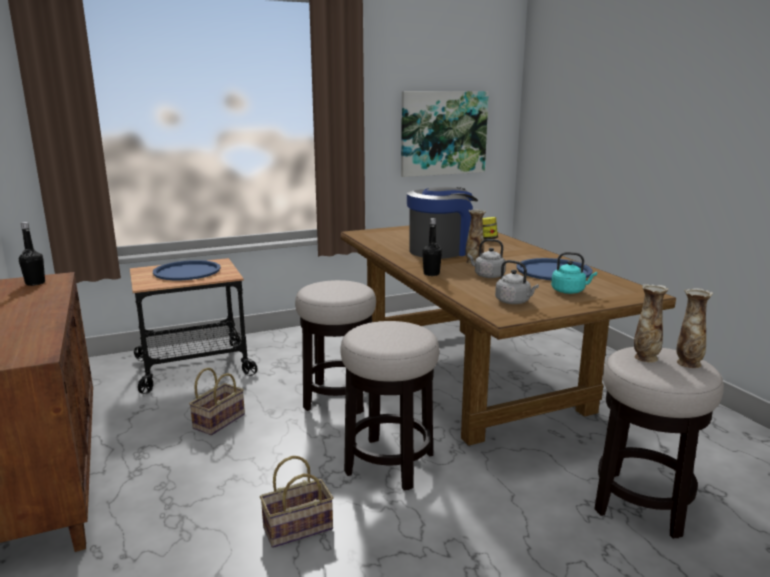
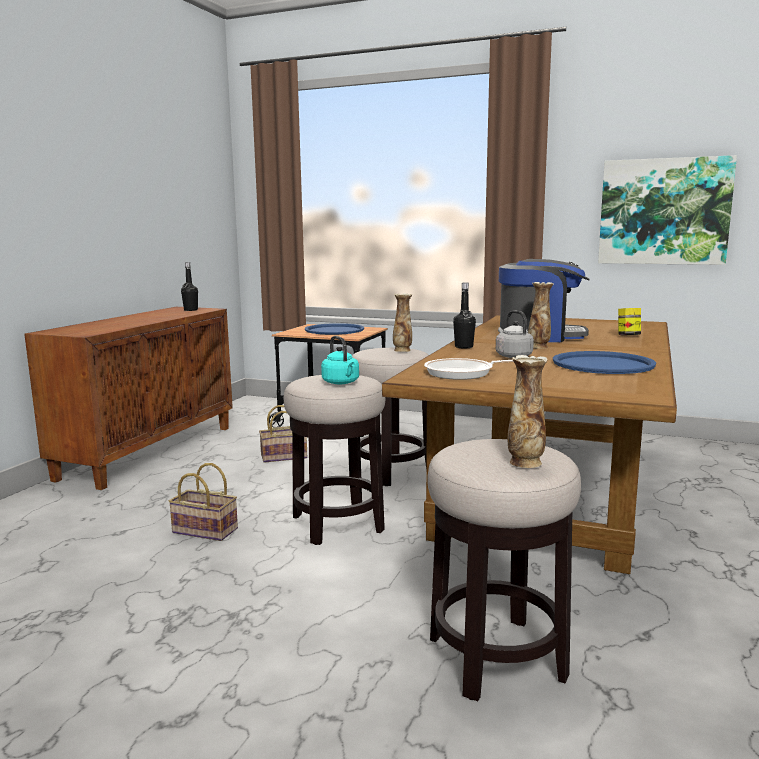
camera: 45 degrees right, 5 degrees down
grey kettle [495,260,539,304] -> frying pan [424,358,513,380]
turquoise kettle [551,252,597,294] -> turquoise kettle moved to [321,336,359,384]
vase [634,284,668,362] -> vase moved to [393,293,413,352]

